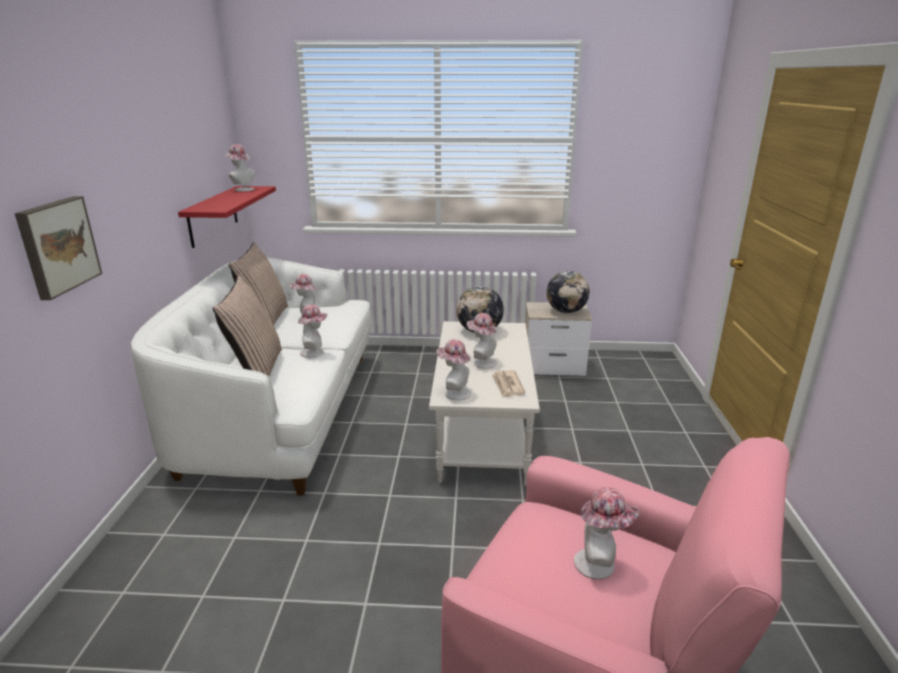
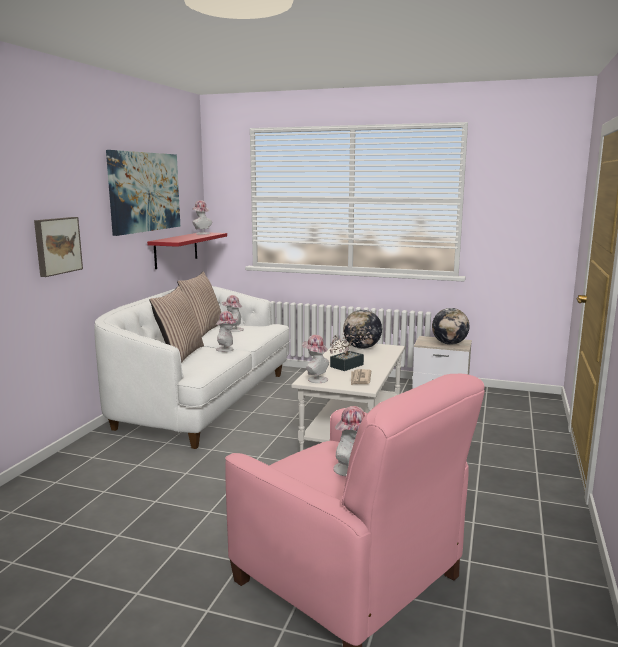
camera: 15 degrees right, 10 degrees down
hat [467,313,497,369] -> potted plant [330,323,373,371]
none -> picture [106,150,180,236]

